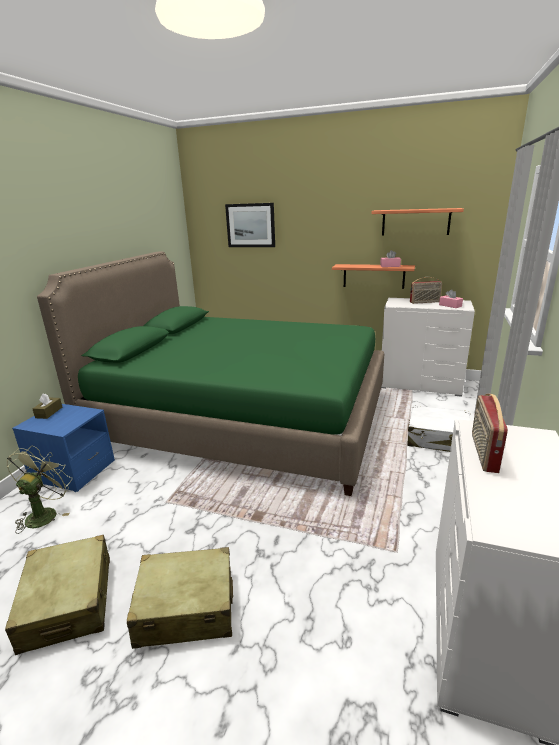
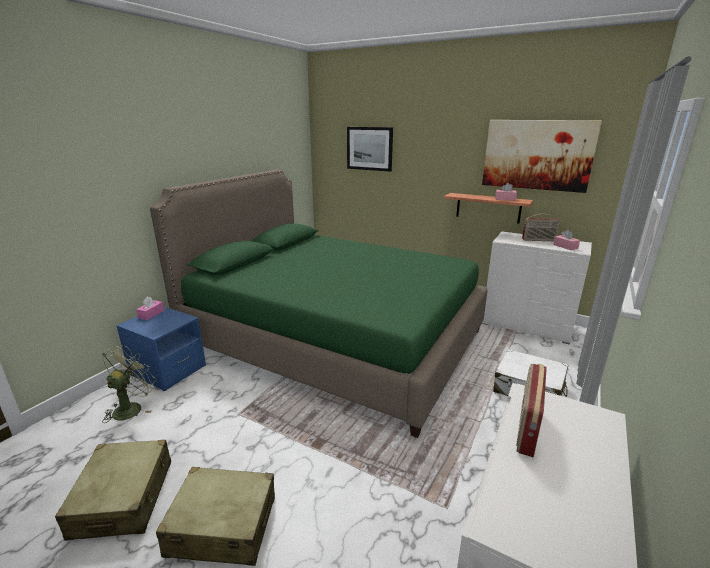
camera: 10 degrees right, 0 degrees up
brown tissue box [32,393,62,419] -> pink tissue box [136,296,165,320]
shelf [371,208,464,236] -> picture [482,120,602,193]

